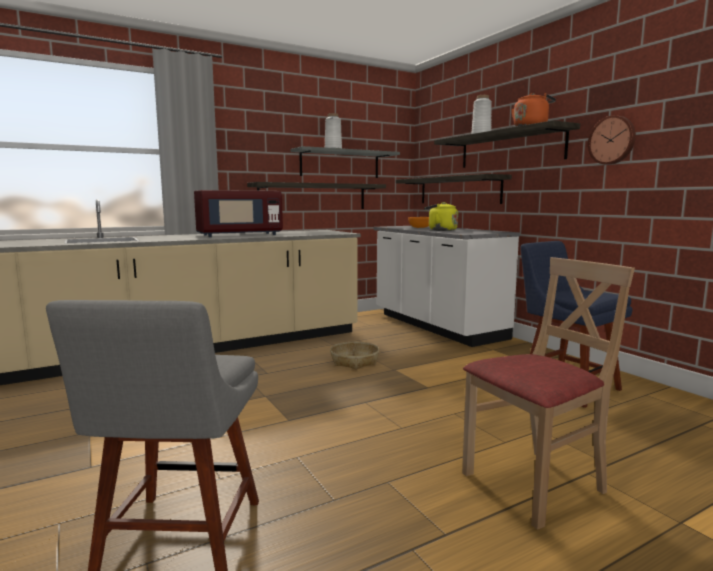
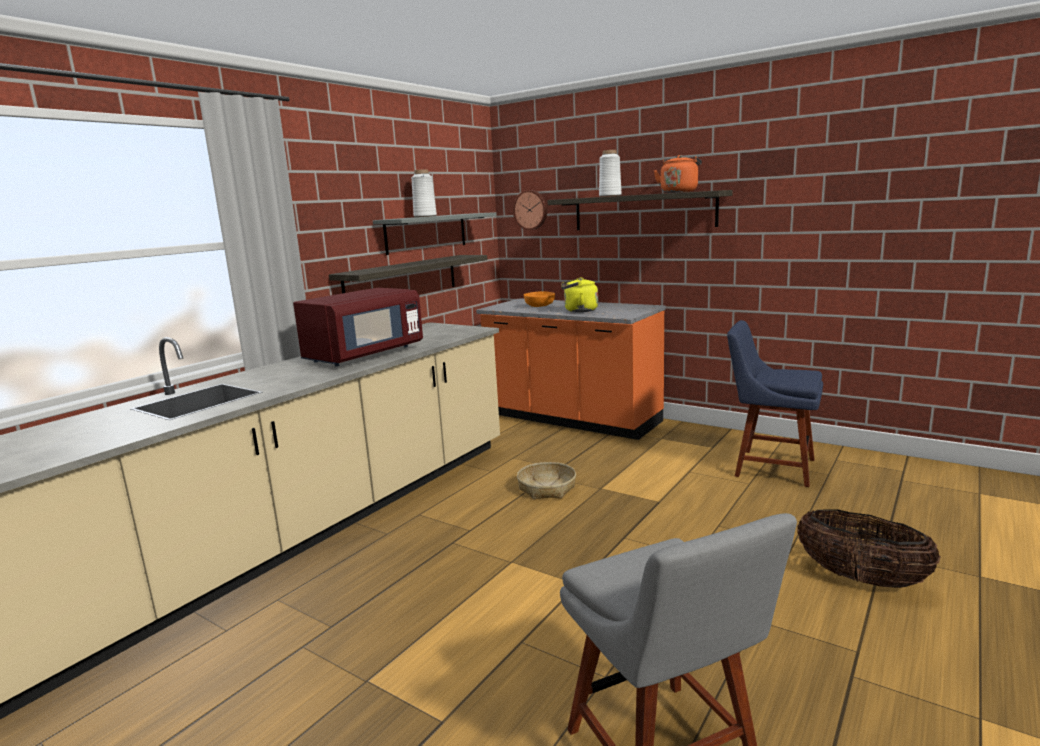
camera: 25 degrees left, 5 degrees up
white counter [373,226,520,347] -> orange counter [476,298,666,440]
shelf [396,174,512,204] -> none
beige chair [462,257,635,530] -> basket [797,509,941,588]
wall clock [588,115,636,165] -> wall clock moved to [513,190,547,230]

